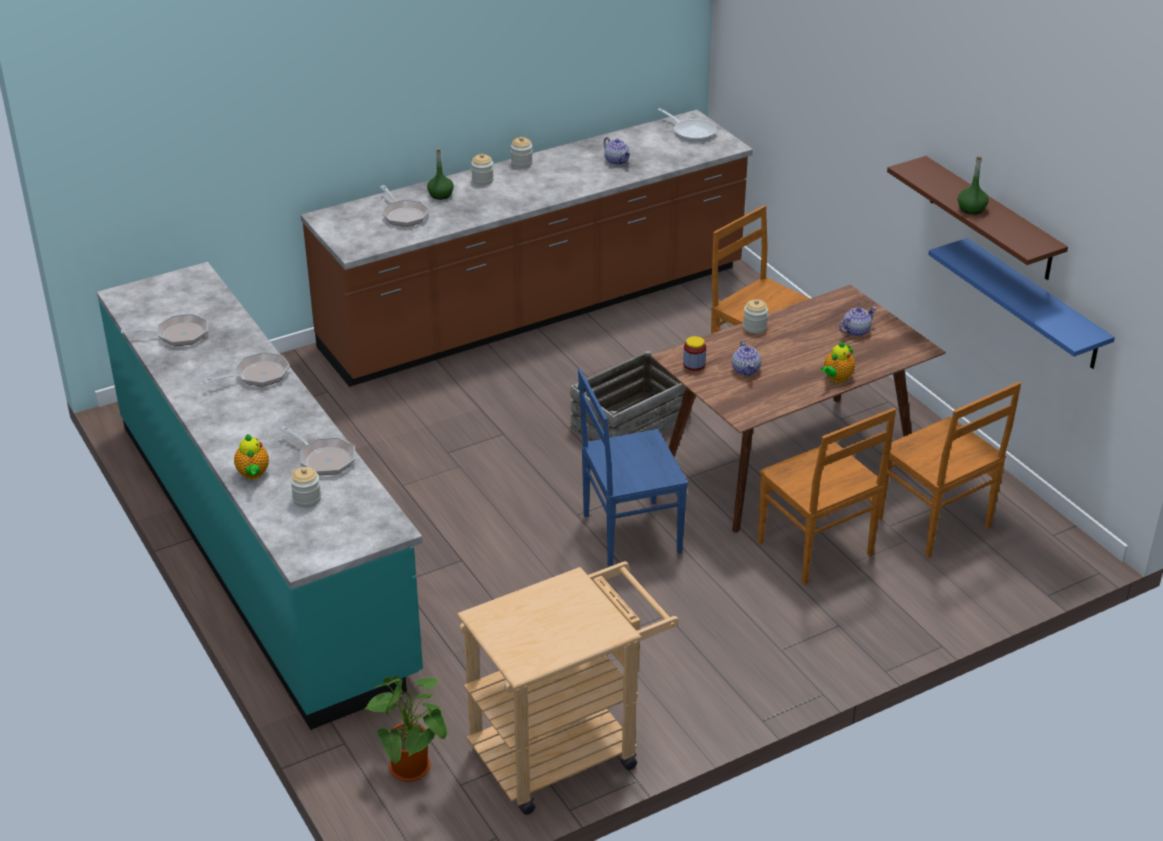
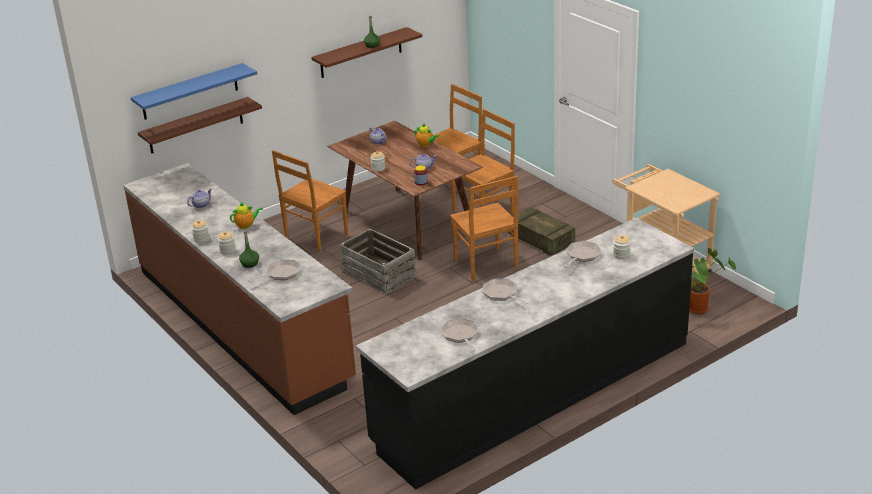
camera: 95 degrees left, 5 degrees down
turquoise counter [97,262,423,730] -> black counter [356,218,694,490]
teapot [234,434,269,479] -> teapot moved to [230,202,263,229]
blue chair [578,369,688,567] -> brown chair [450,176,519,281]
frying pan [658,108,716,141] -> none
blue shelf [928,238,1115,369] -> blue shelf moved to [131,63,257,120]
none -> brown shelf [138,97,262,154]
none -> crate [508,207,575,256]

